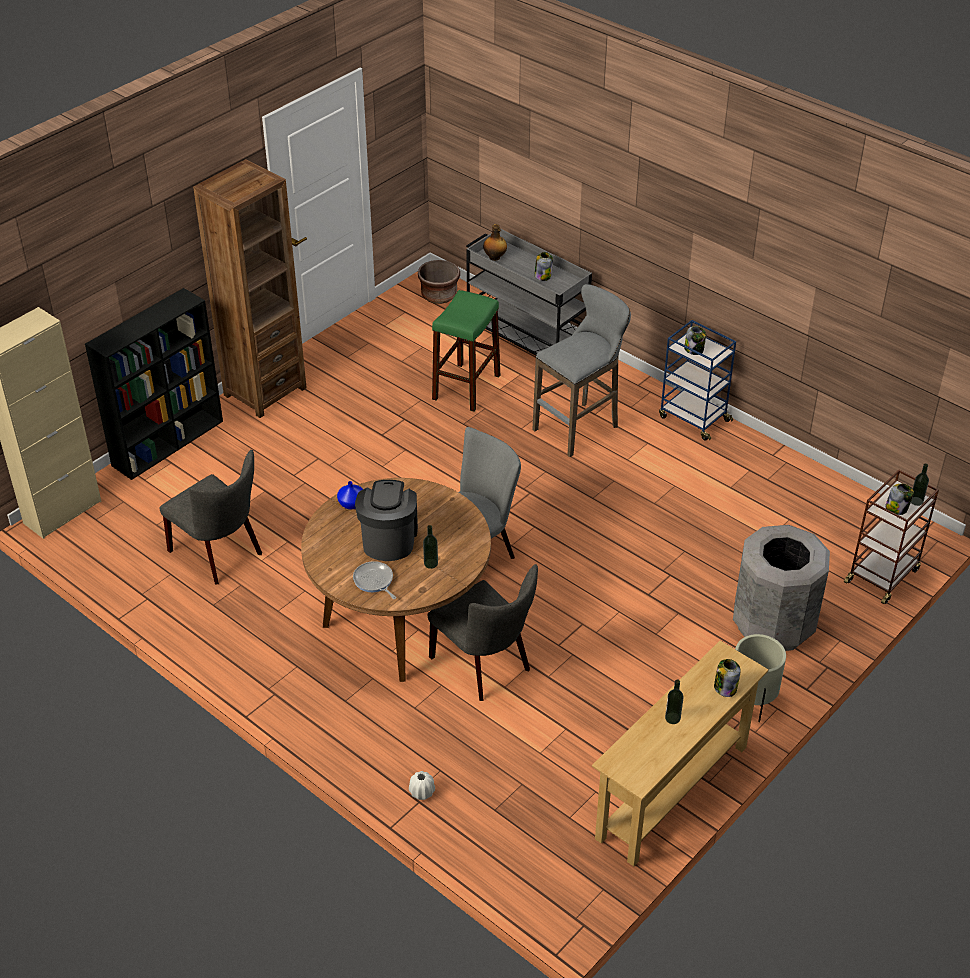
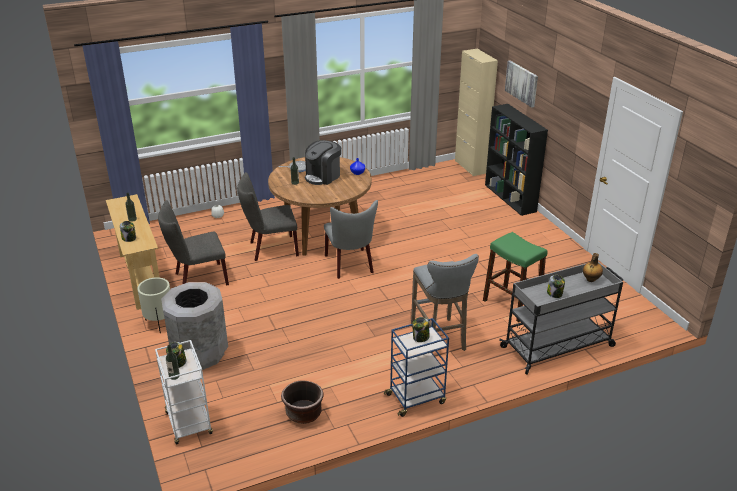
camera: 115 degrees right, 10 degrees down
grey chair [159,450,262,585] -> grey chair moved to [158,200,229,286]
brown bookcase [193,159,307,418] -> none
coffee machine [355,480,418,561] -> coffee machine turned 105 degrees clockwise [305,140,341,185]
brown planter [418,260,460,304] -> brown planter moved to [281,380,323,424]
brown cart [844,470,939,604] -> white cart [155,340,213,445]
none -> picture [505,61,538,108]

